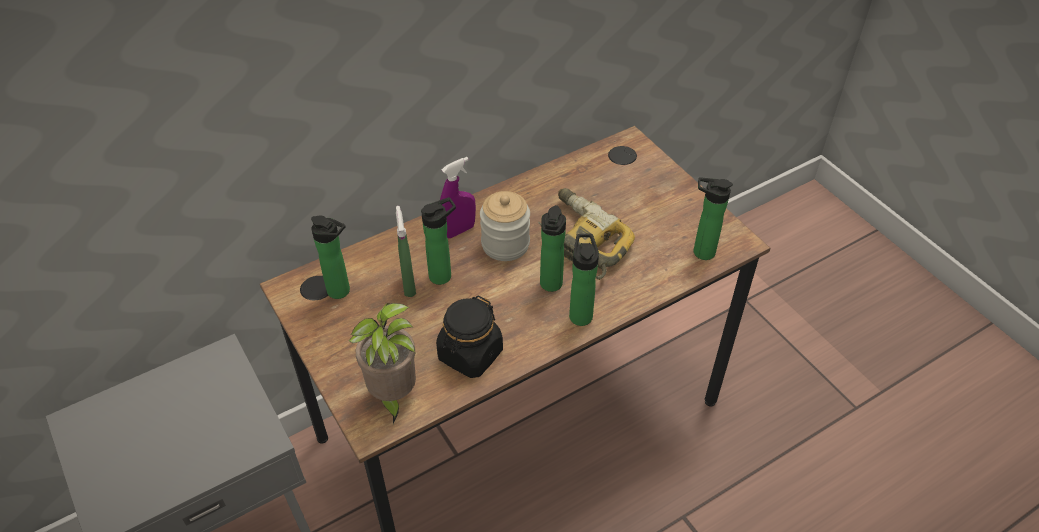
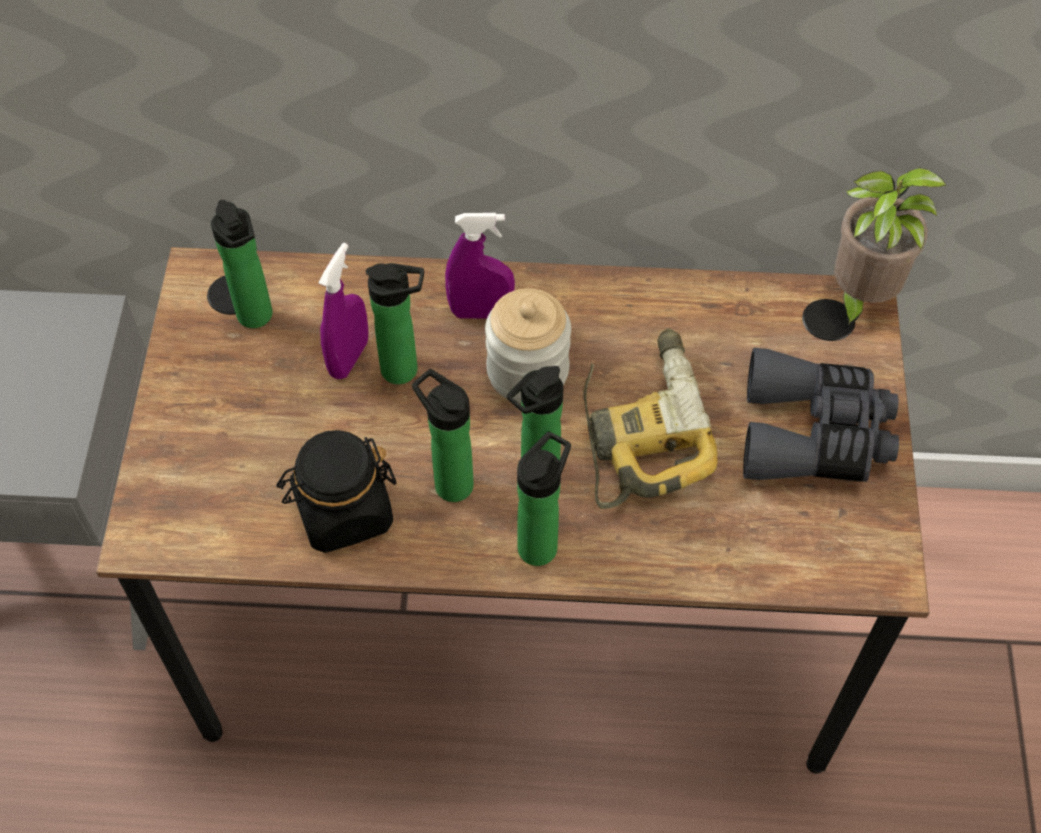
camera: 35 degrees right, 10 degrees up
potted plant [349,303,416,424] -> potted plant moved to [834,167,946,331]
green spray bottle [396,206,416,297] -> purple spray bottle [319,243,368,379]
bottle [693,177,733,260] -> bottle moved to [412,369,474,502]
none -> grey binoculars [743,348,899,482]

